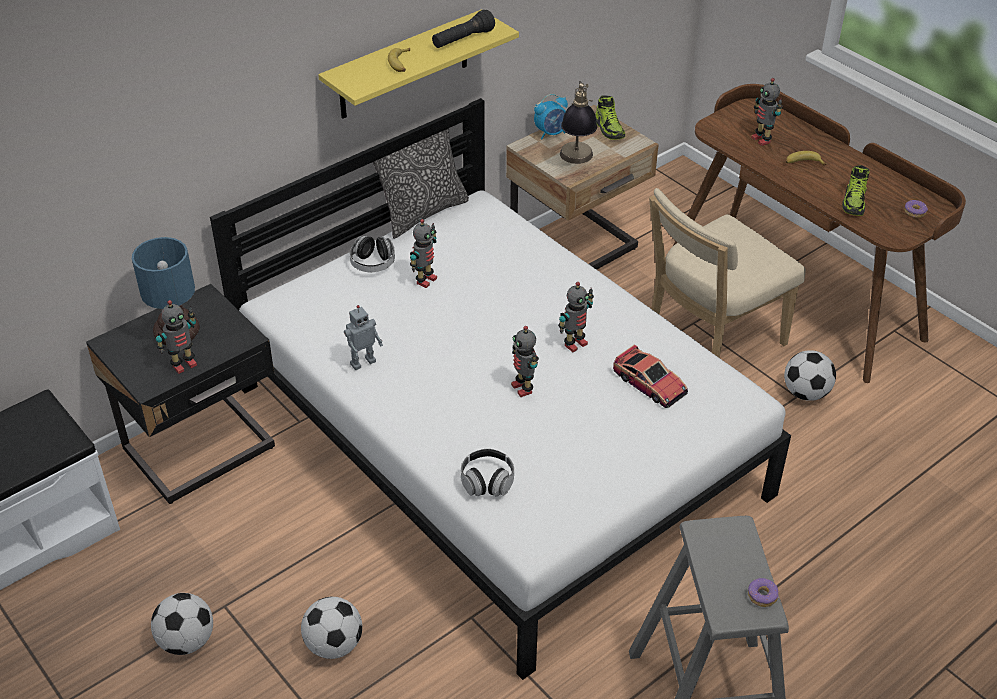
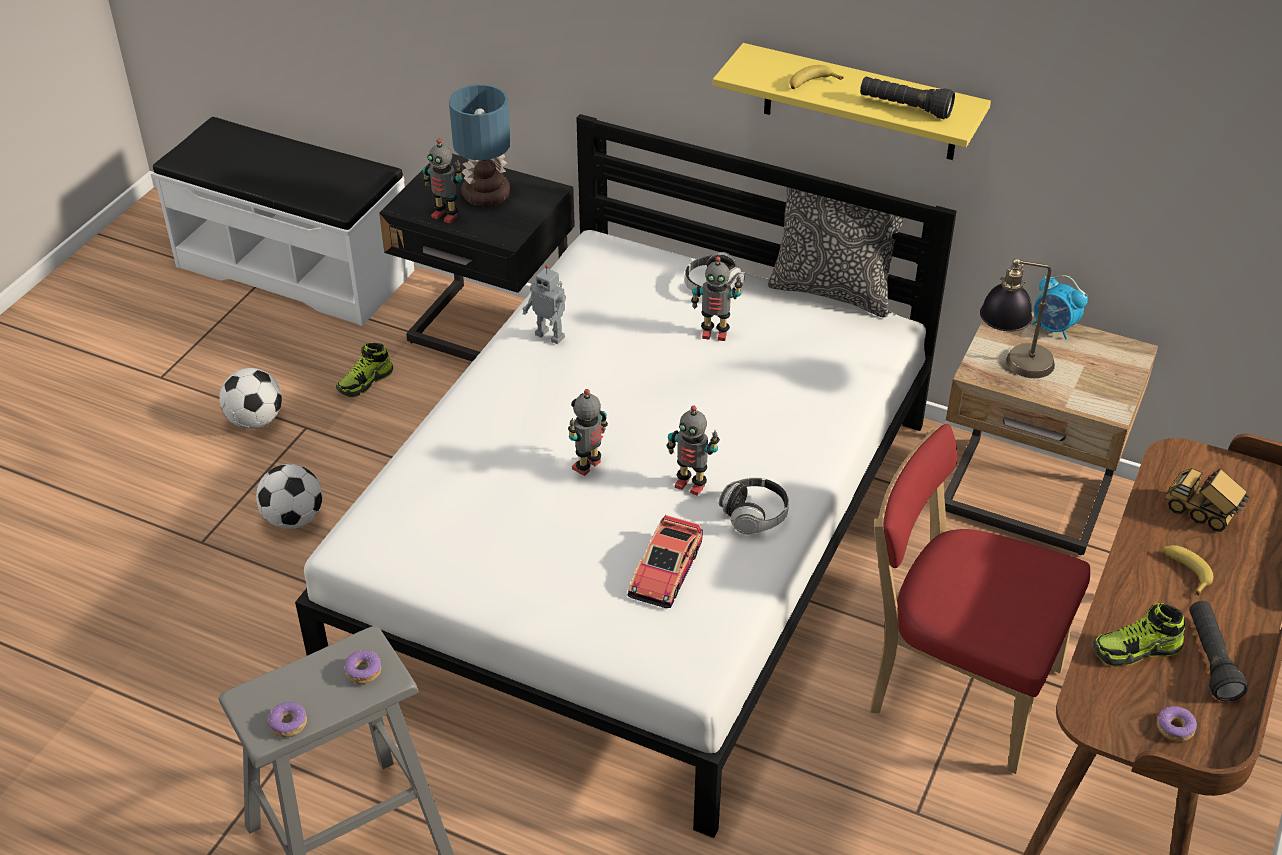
camera: 65 degrees right, 0 degrees up
headphones [461,449,514,496] -> headphones moved to [719,477,789,534]
shoe [595,95,625,140] -> shoe moved to [336,343,393,398]
beige chair [649,188,806,358] -> red chair [870,424,1091,774]
toy robot [751,78,783,146] -> toy truck [1165,468,1250,532]
football [784,350,836,401] -> none
none -> donut [344,651,381,684]
none -> black flashlight [1189,601,1248,701]

